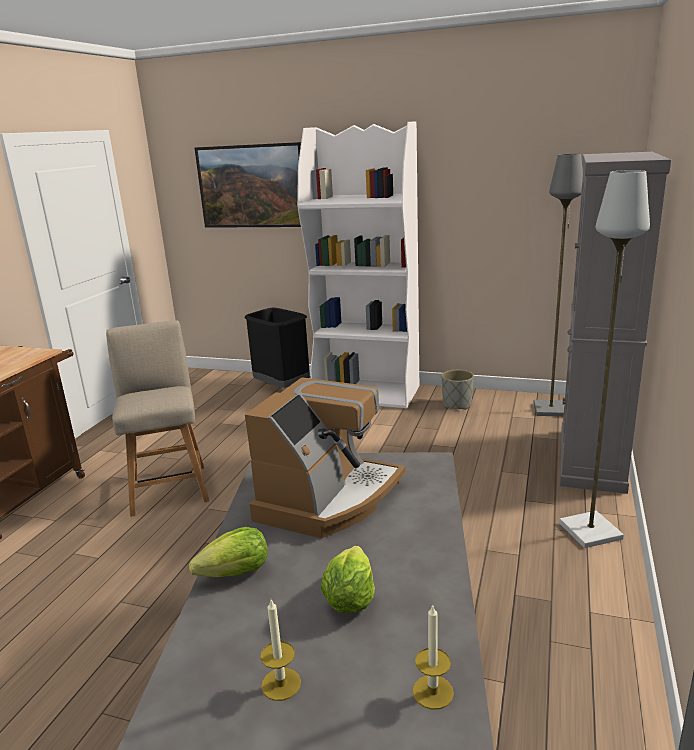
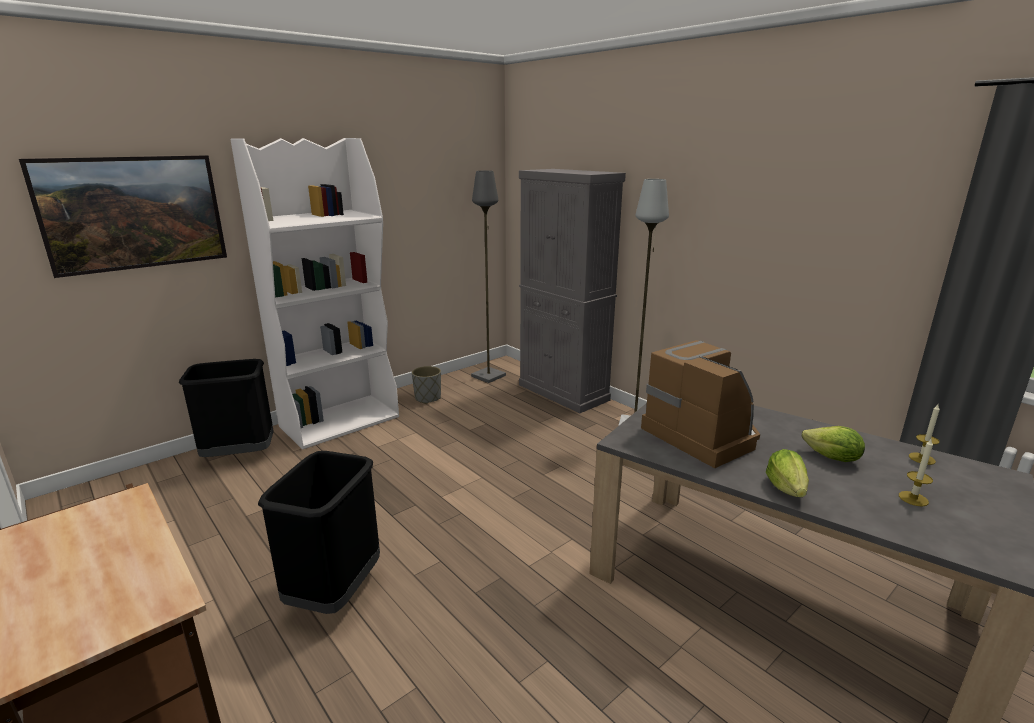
camera: 60 degrees left, 0 degrees up
beige chair [106,320,209,517] -> black trash can [258,451,380,614]

